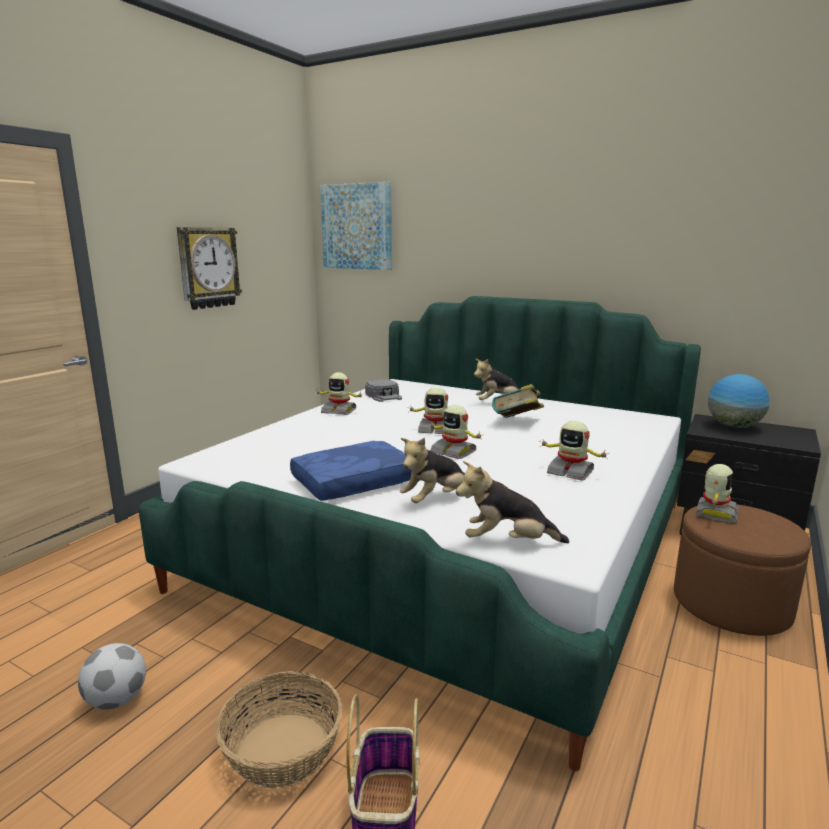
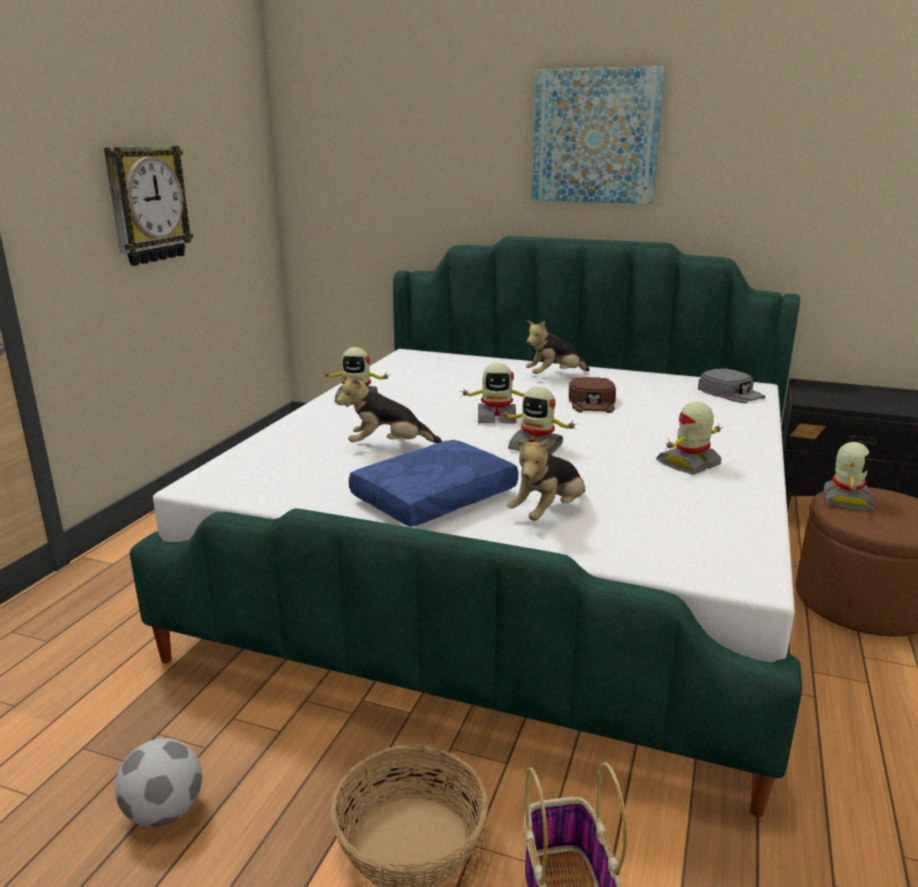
camera: 10 degrees left, 5 degrees up
picture [320,182,392,270] -> picture moved to [532,66,665,204]
grey cap [365,379,402,402] -> grey cap moved to [698,368,766,404]
plush toy [456,461,569,543] -> plush toy moved to [336,374,442,443]
book [492,384,544,418] -> brown cap [569,377,616,413]
toy robot [540,421,610,481] -> toy robot turned 120 degrees clockwise [656,402,723,475]
globe [708,374,770,428] -> none

